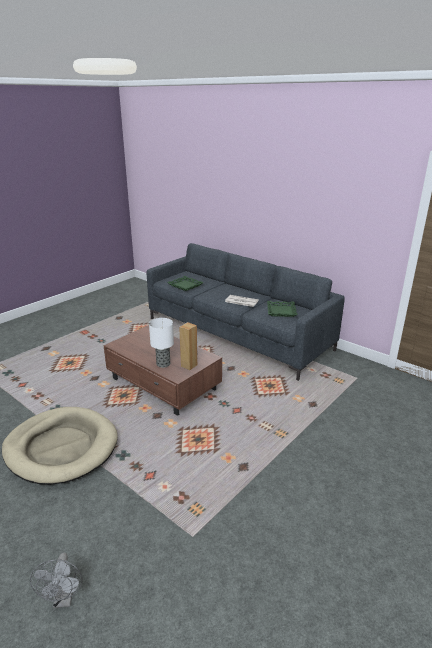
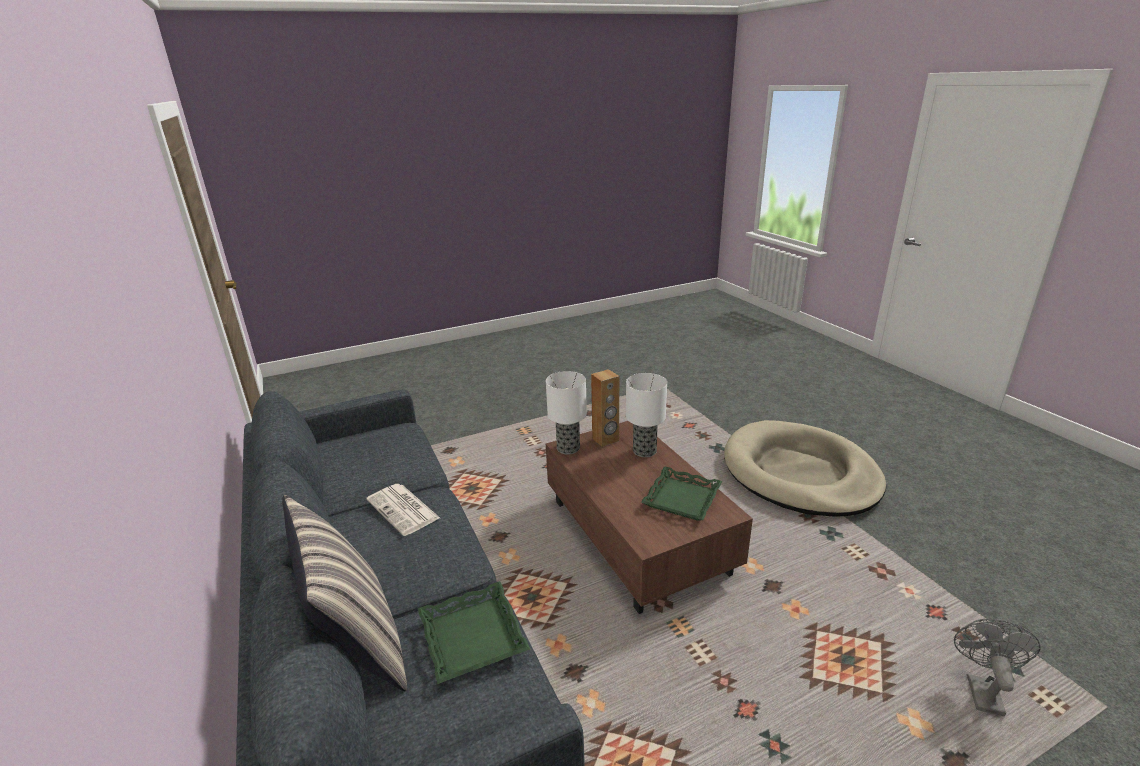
camera: 155 degrees left, 0 degrees up
grey fan [30,553,82,608] -> grey fan moved to [954,619,1041,716]
green tray [267,301,298,317] -> green tray moved to [641,466,722,521]
none -> pillow [282,495,407,691]
none -> table lamp [546,371,587,454]

